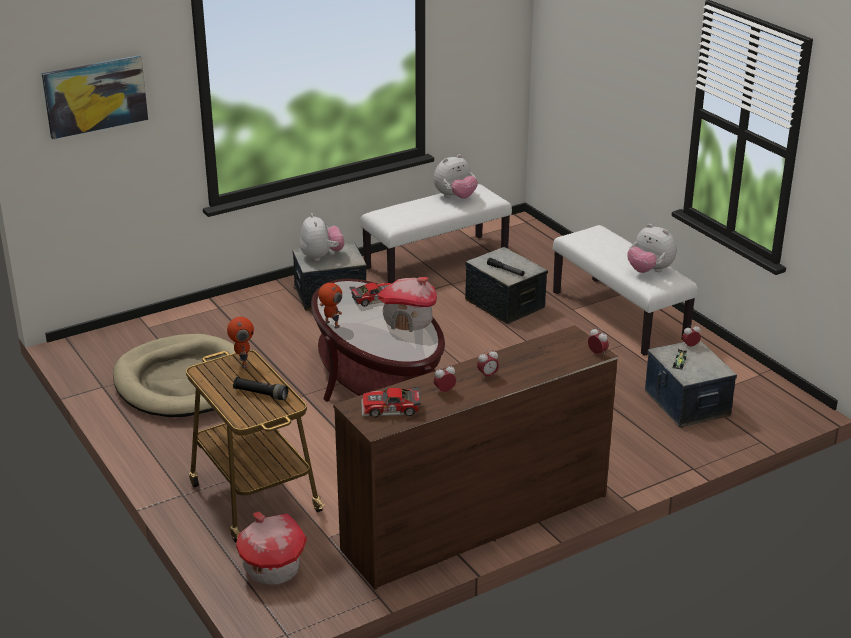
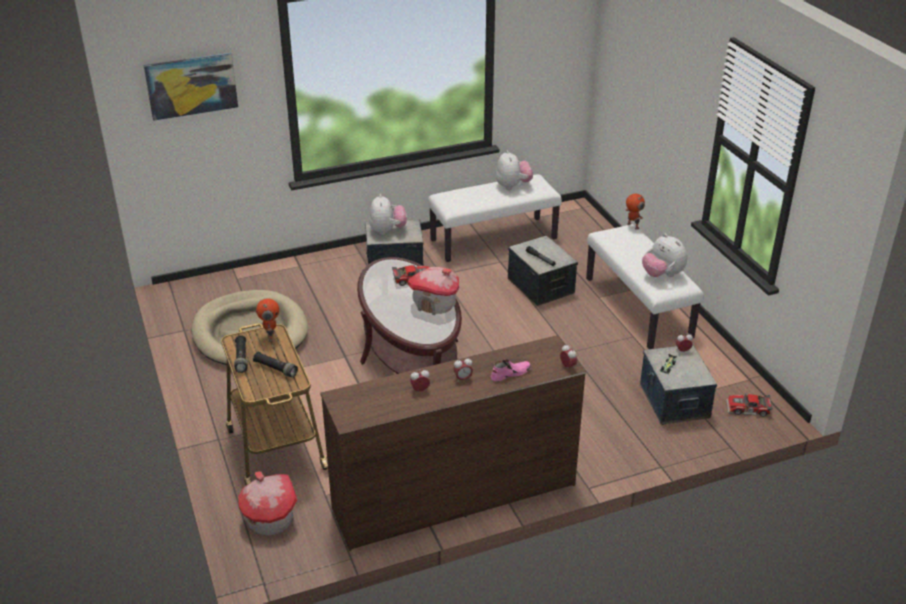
camera: 10 degrees right, 5 degrees up
toy robot [318,283,342,329] -> toy robot moved to [625,194,645,230]
toy car [361,387,421,417] -> toy car moved to [726,394,773,417]
plush toy [434,154,478,199] -> plush toy turned 75 degrees counterclockwise [496,150,533,190]
none -> black flashlight [234,335,248,373]
none -> pink shoe [491,359,531,381]

